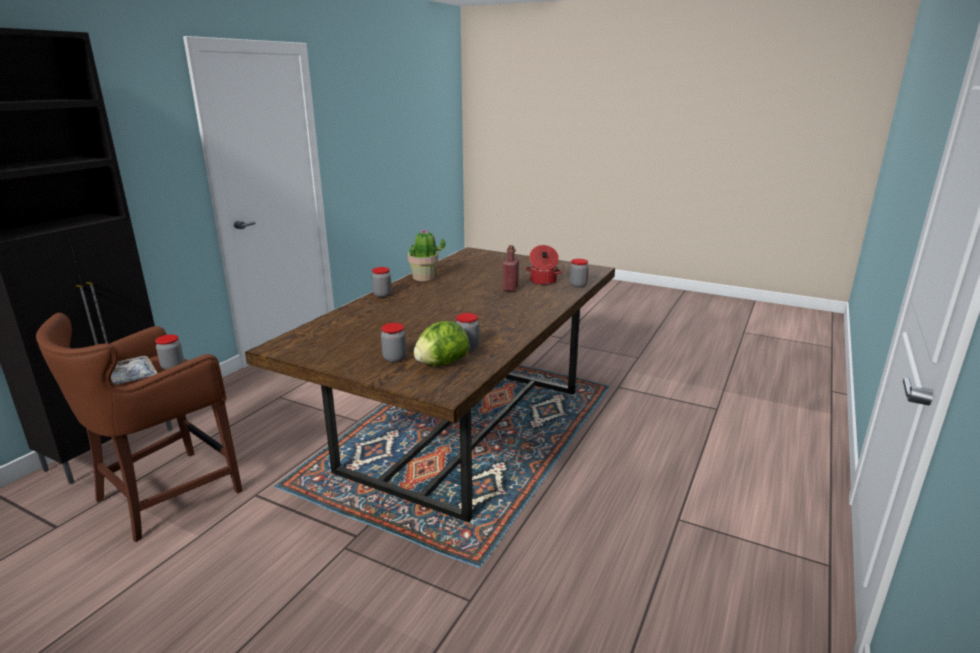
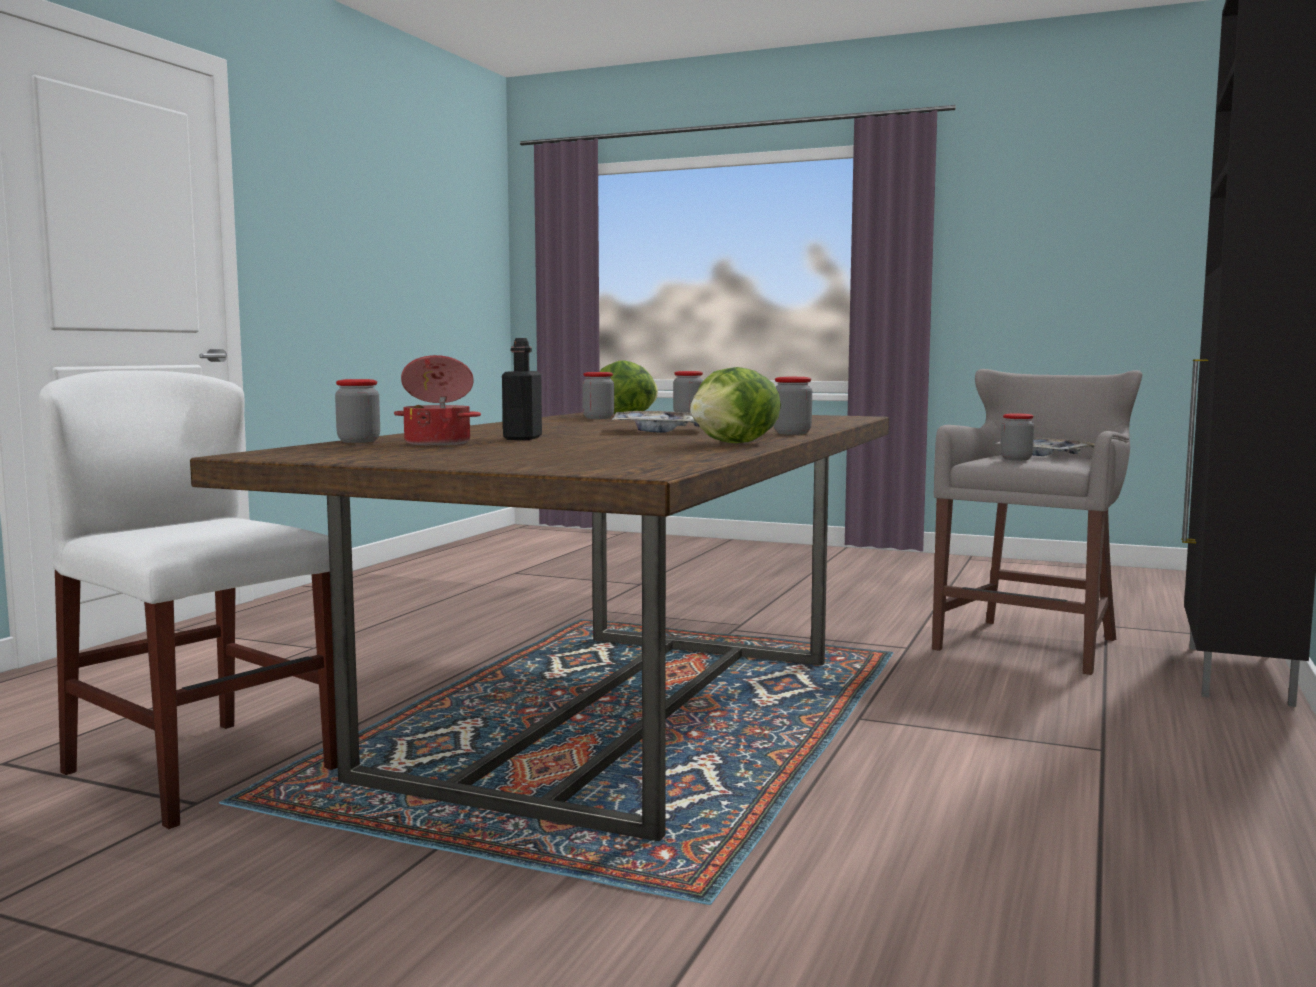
camera: 175 degrees right, 15 degrees down
brown stool [36,313,243,542] -> grey stool [932,369,1142,675]
potted plant [408,229,445,281] -> lettuce [690,367,781,443]
red bottle [502,245,519,292] -> black bottle [502,338,542,440]
none -> white chair [39,370,338,829]
none -> tray [612,411,700,433]

